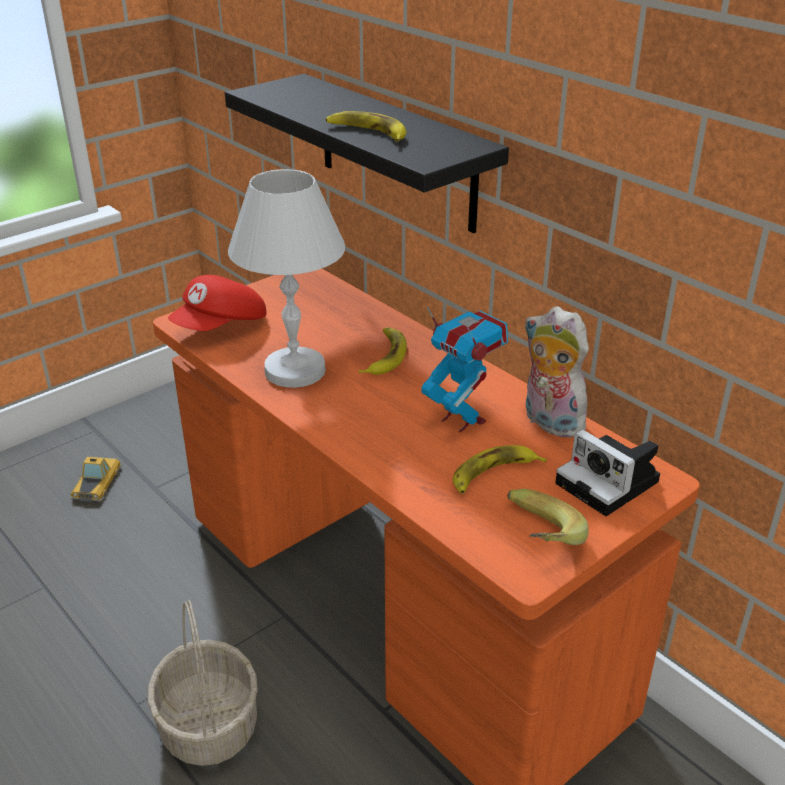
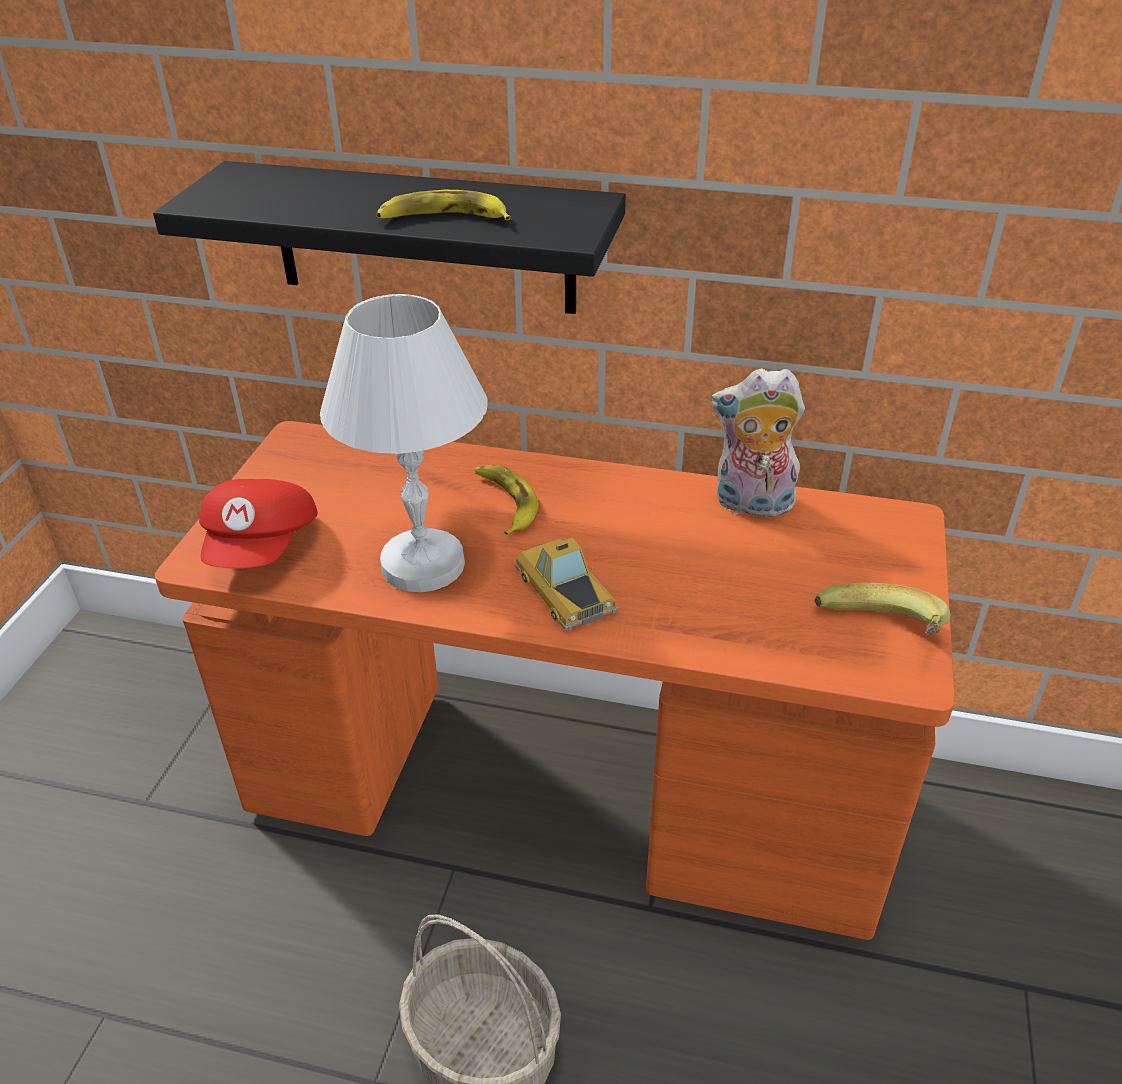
camera: 35 degrees left, 5 degrees up
toy car [70,457,122,502] -> toy car moved to [514,538,618,630]
toy robot [421,307,508,433] -> none
banana [453,445,547,493] -> none
camera [555,430,660,516] -> none

